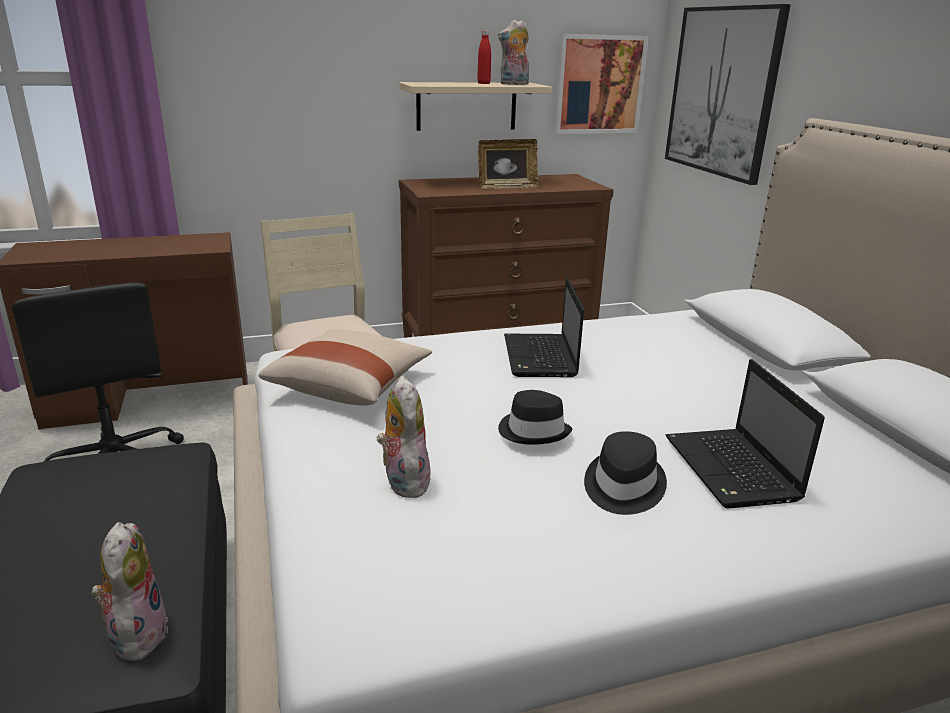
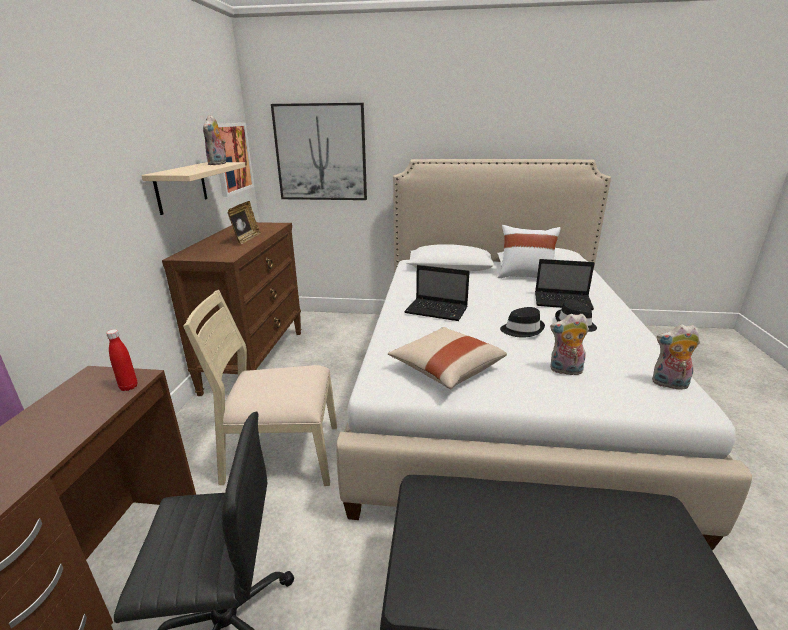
camera: 65 degrees left, 0 degrees up
plush toy [91,522,168,661] -> plush toy moved to [652,325,700,389]
red bottle [477,30,491,84] -> red bottle moved to [106,329,137,391]
none -> white pillow [498,225,561,278]

